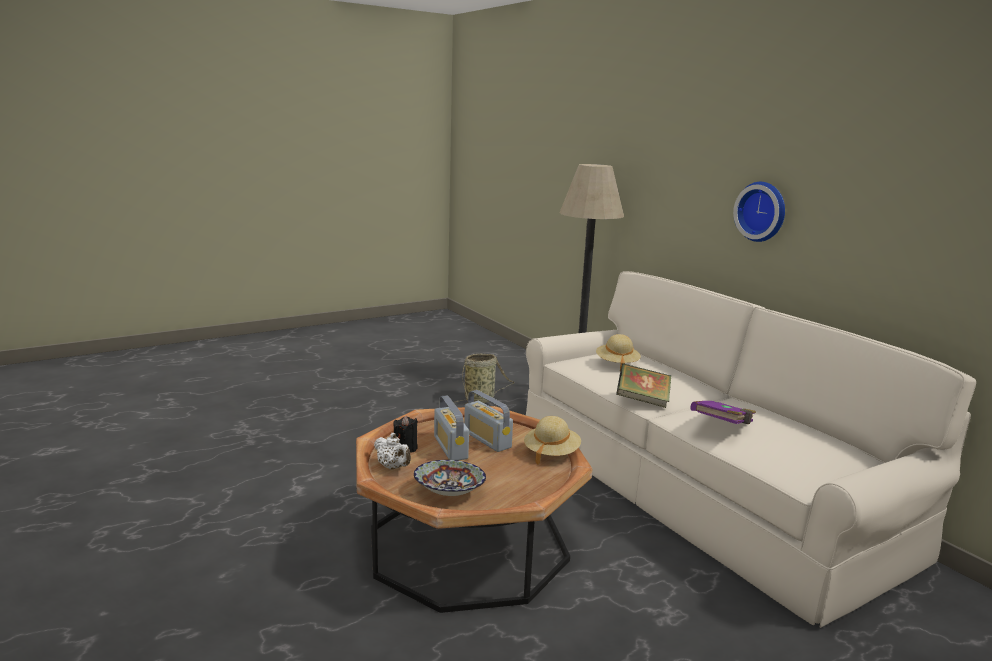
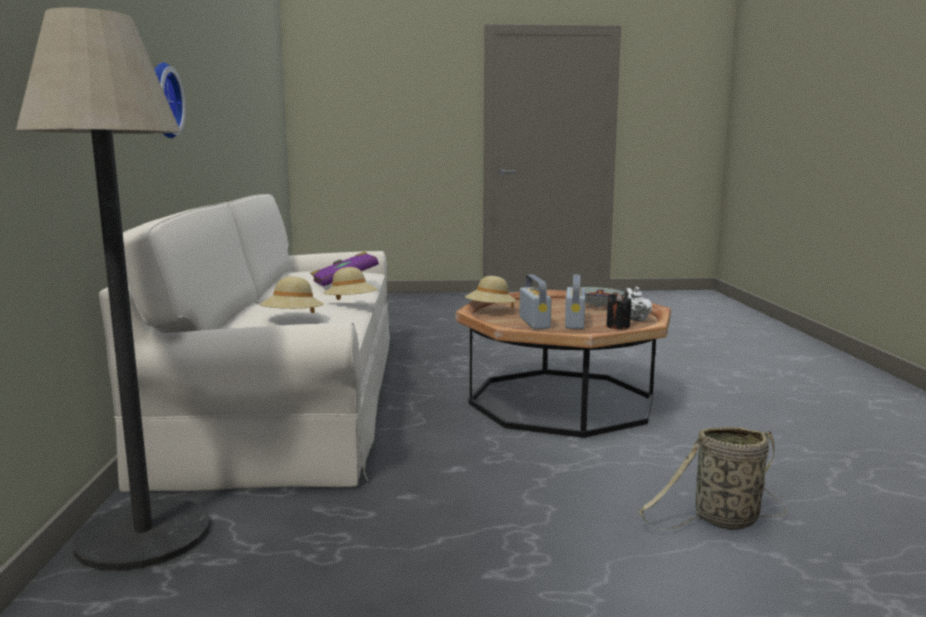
camera: 150 degrees left, 5 degrees down
basket [453,354,515,404] -> basket moved to [638,427,787,530]
book [616,363,671,408] -> beige hat [324,267,378,300]

